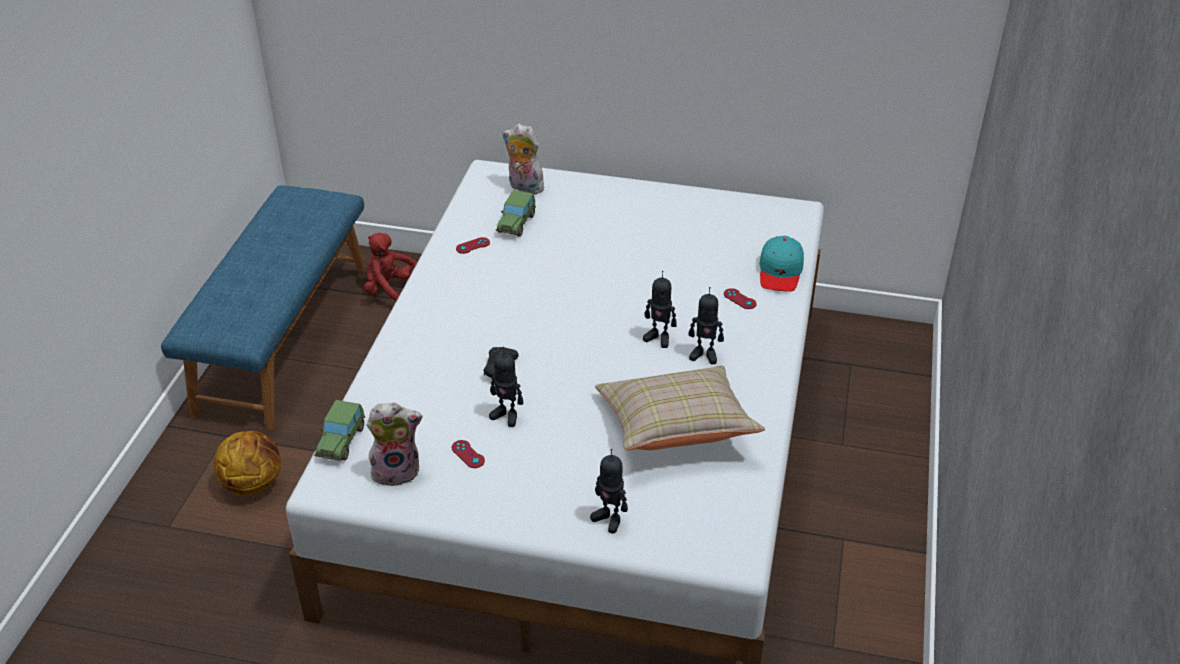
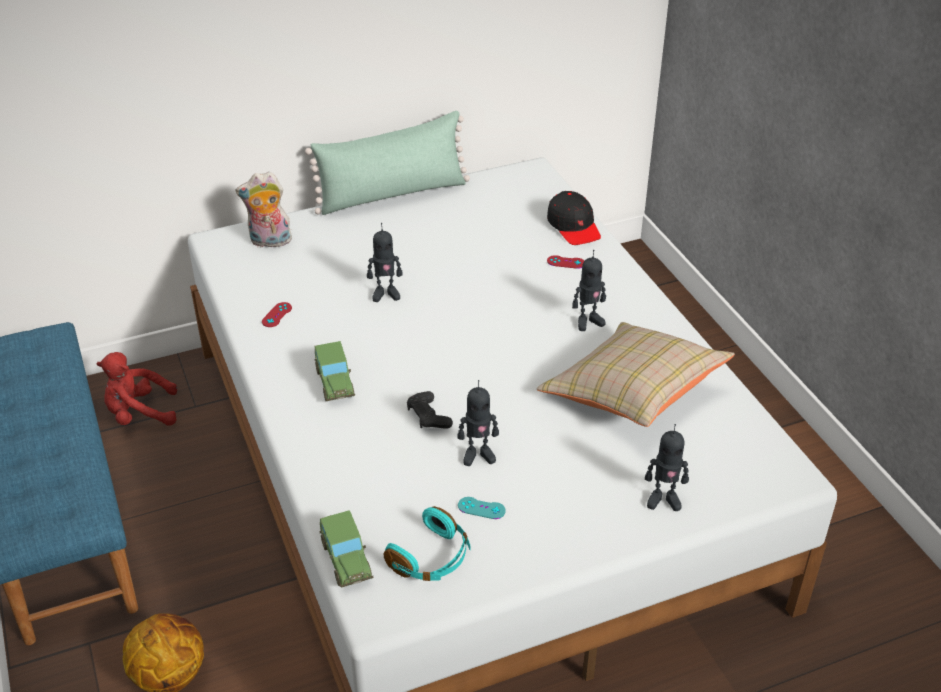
camera: 35 degrees left, 0 degrees up
plush toy [367,402,422,486] -> turquoise headphones [384,506,471,581]
red game controller [451,440,485,468] -> turquoise game controller [458,497,506,519]
toy car [496,190,536,237] -> toy car moved to [315,341,355,401]
toy robot [643,270,677,348] -> toy robot moved to [367,223,403,302]
turquoise cap [759,236,804,292] -> black cap [547,191,601,245]
none -> green pillow [305,111,470,215]

